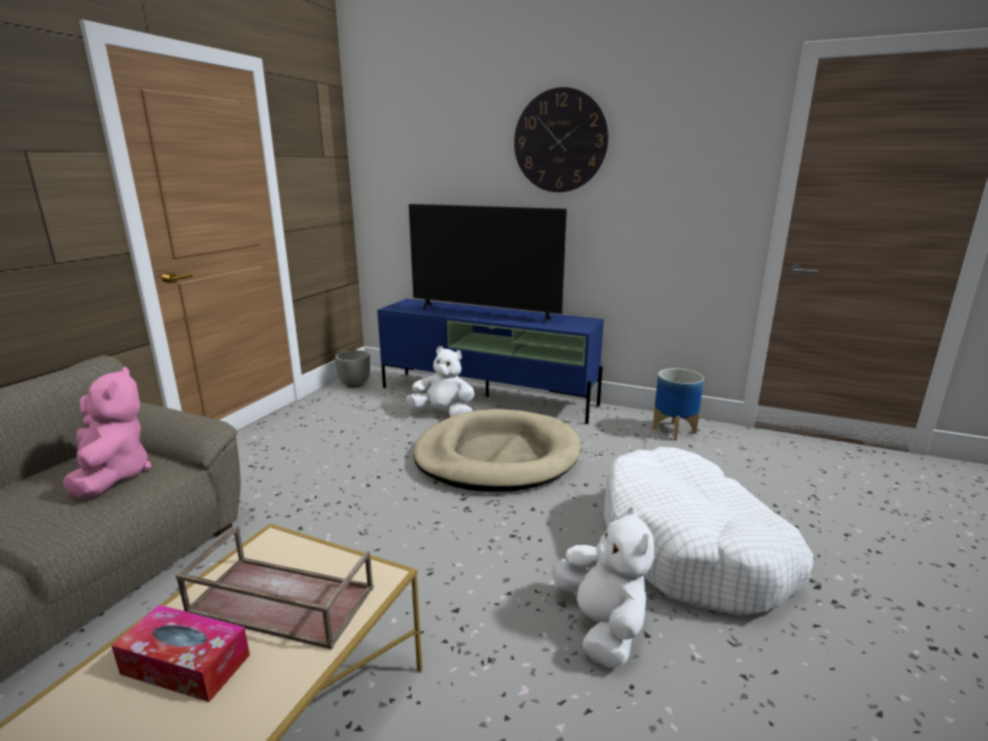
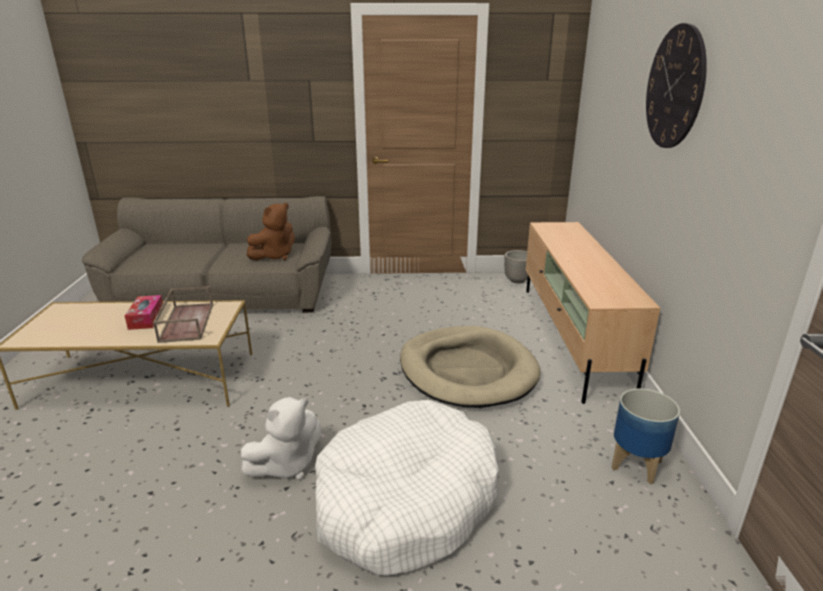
camera: 65 degrees right, 5 degrees up
pink plush toy [63,366,151,499] -> brown plush toy [247,203,295,260]
blue tv stand [377,299,604,424] -> beige tv stand [526,222,660,404]
white plush toy [406,346,475,417] -> none
television [409,204,567,324] -> none

